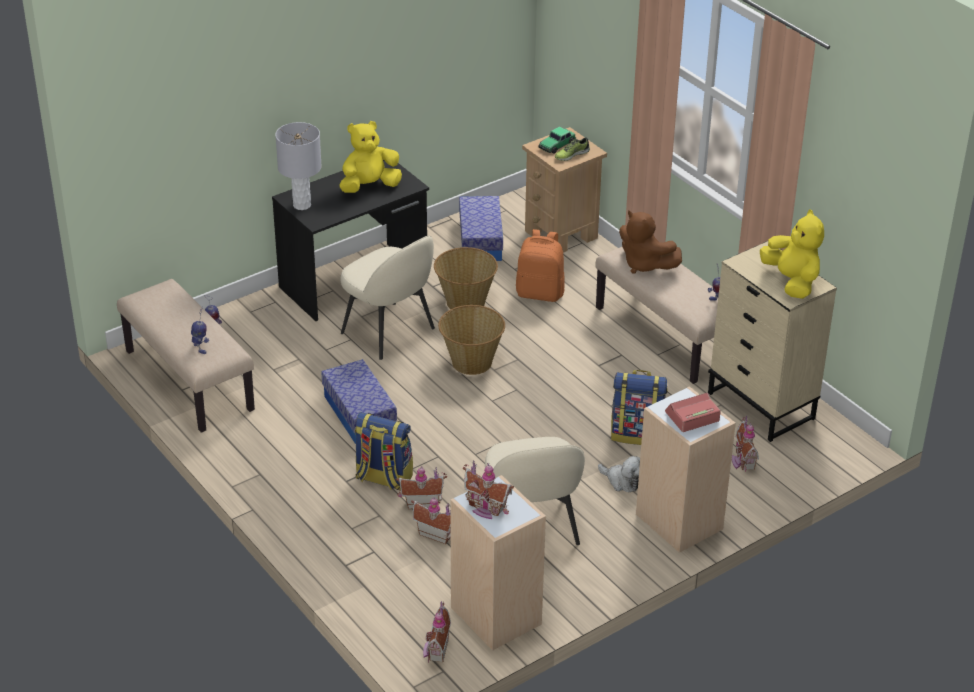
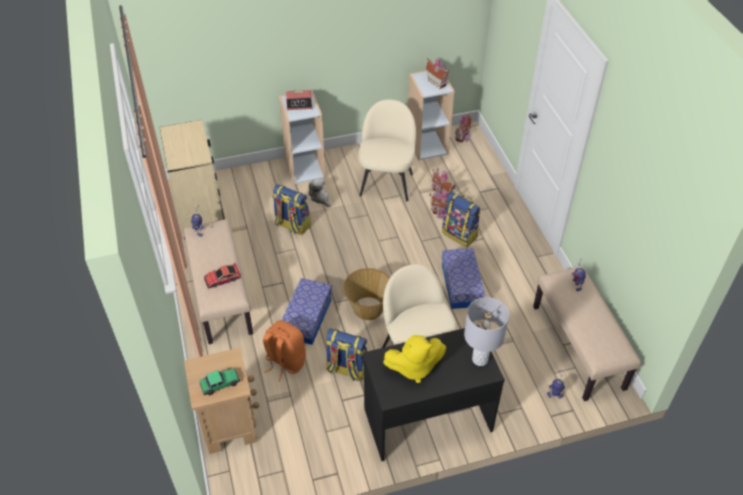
camera: 160 degrees left, 10 degrees up
basket [434,247,498,311] -> backpack [326,329,367,381]
storage box [459,196,503,261] -> storage box moved to [282,278,332,345]
shoe [555,138,590,161] -> none
brown plush toy [619,211,682,274] -> toy car [204,263,241,288]
toy house [732,416,759,471] -> none
yellow plush toy [760,209,824,299] -> none

